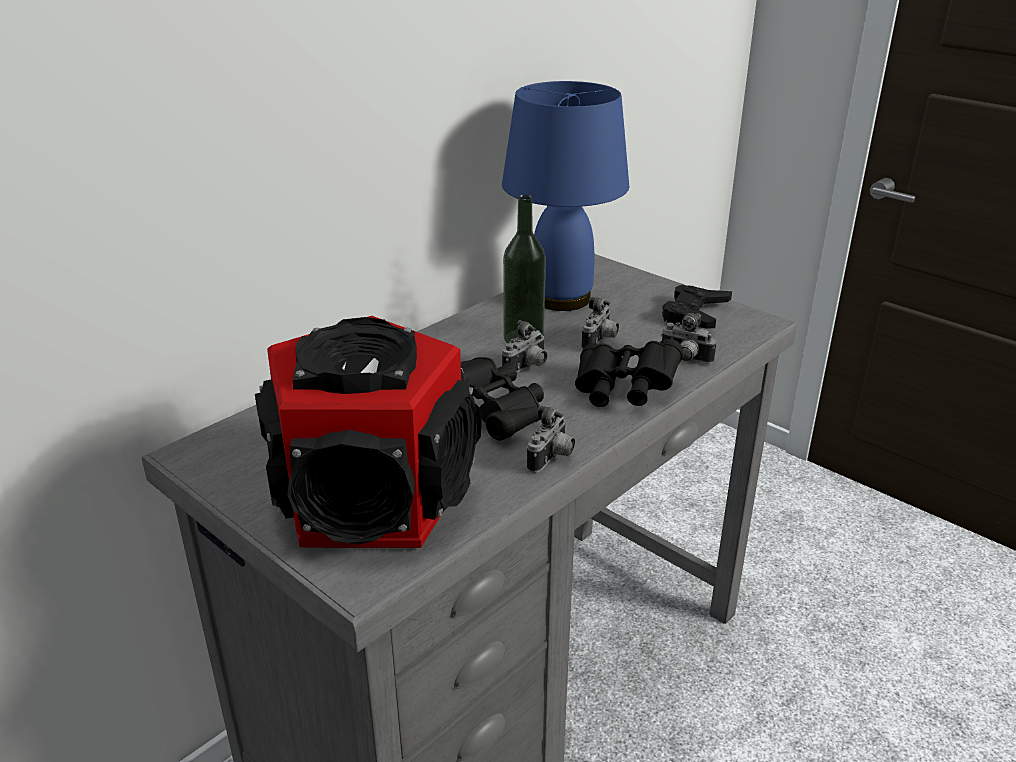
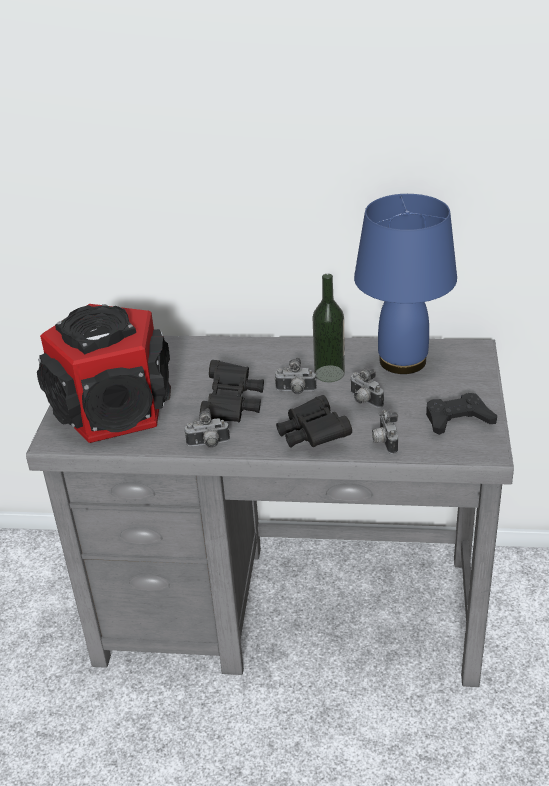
camera: 55 degrees right, 5 degrees up
camera [581,297,619,349] -> camera turned 60 degrees clockwise [350,368,384,408]

